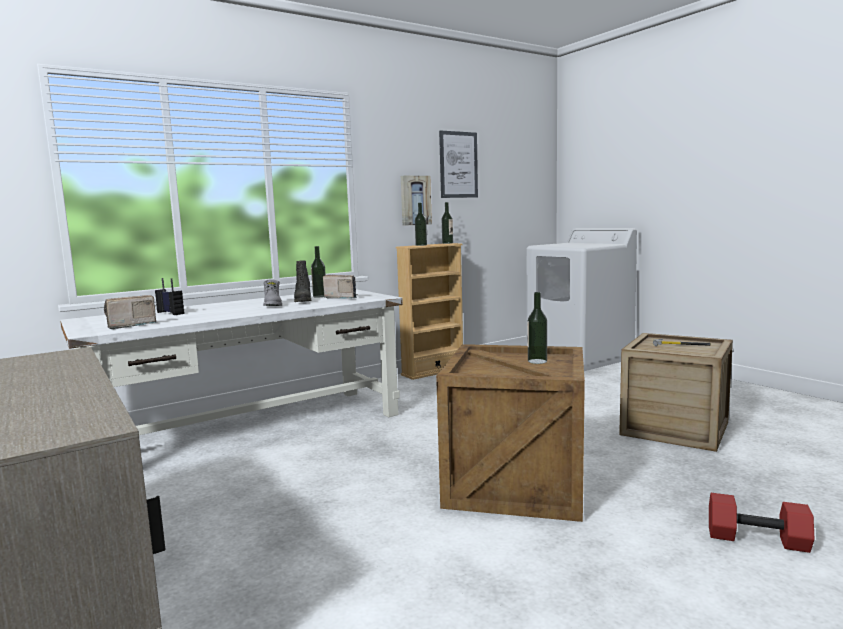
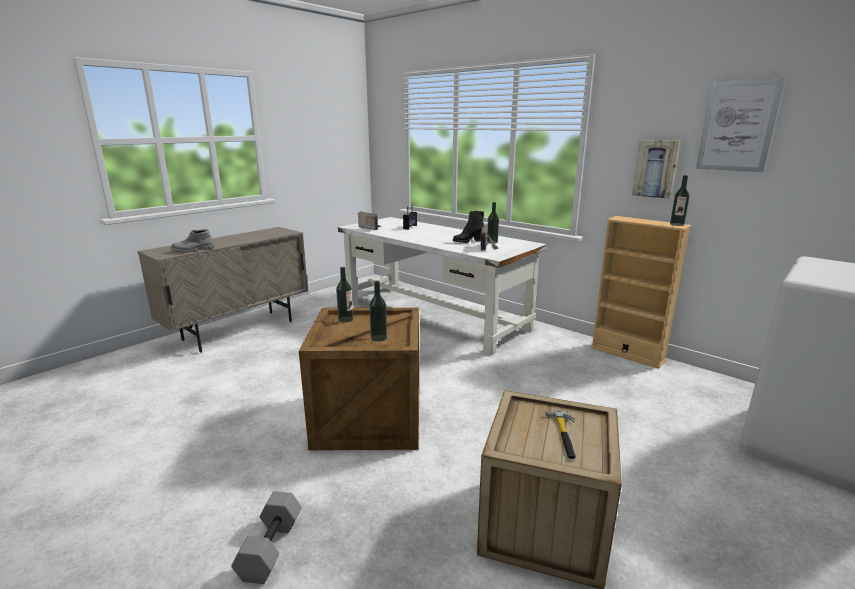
camera: 75 degrees right, 10 degrees up
grey boot [263,280,282,306] -> grey boot moved to [171,229,214,253]
bottle [415,203,427,246] -> bottle moved to [336,267,353,323]
red dumbbell [709,493,814,553] -> grey dumbbell [231,491,302,584]

